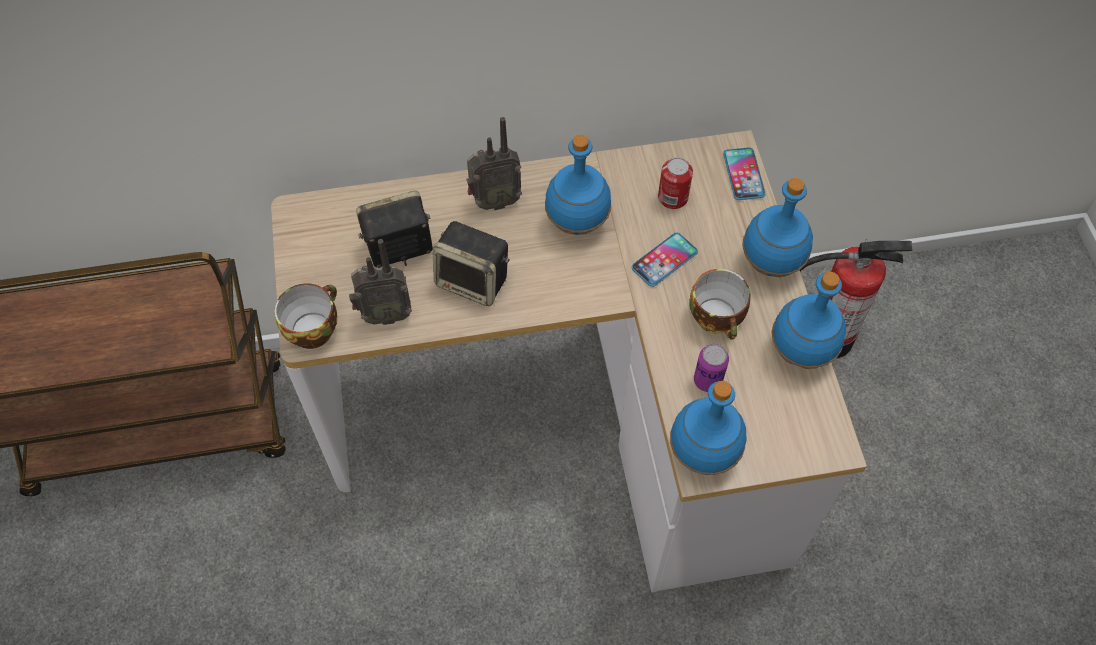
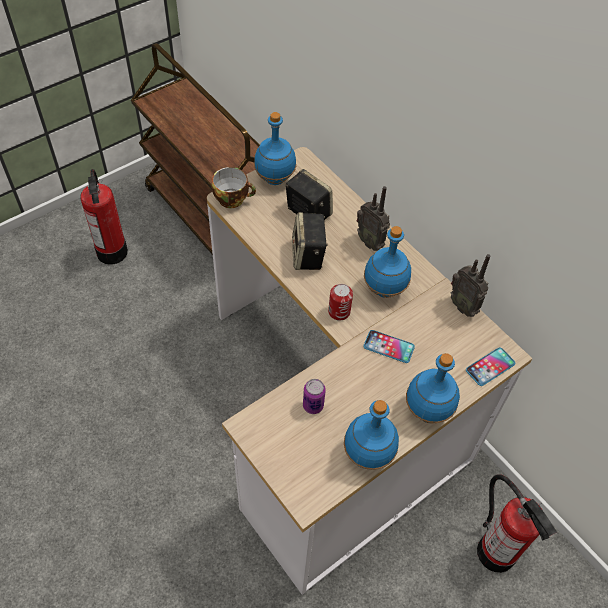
camera: 60 degrees right, 5 degrees down
radio [349,239,412,325] -> radio moved to [450,254,490,317]
can [658,158,693,209] -> can moved to [328,284,353,321]
blue bottle [670,381,747,475] -> blue bottle moved to [254,112,296,185]
cup [689,269,751,340] -> none
none -> fire extinguisher [80,169,128,265]

